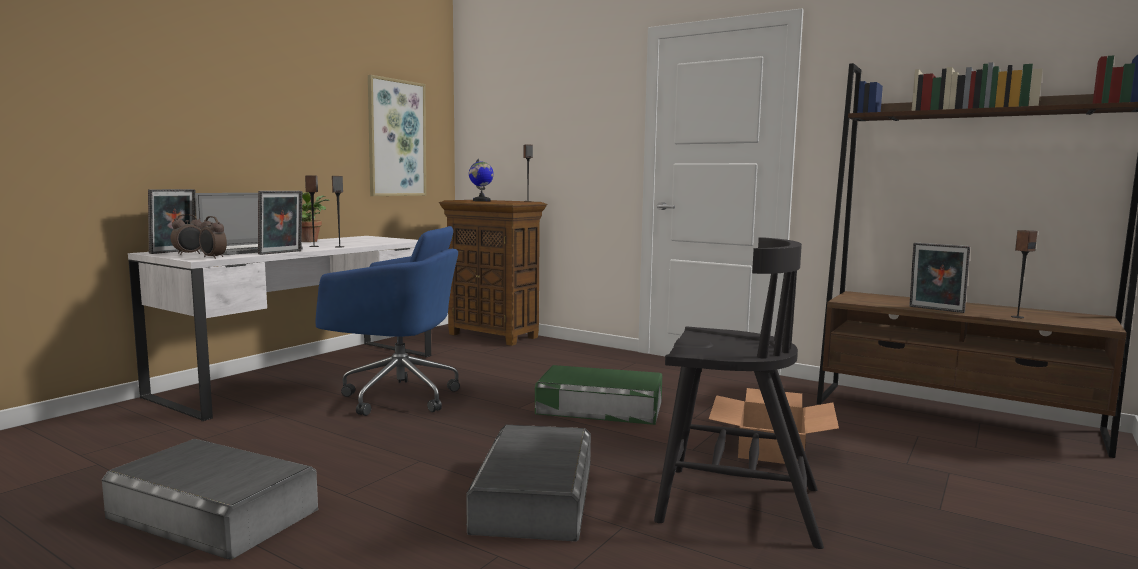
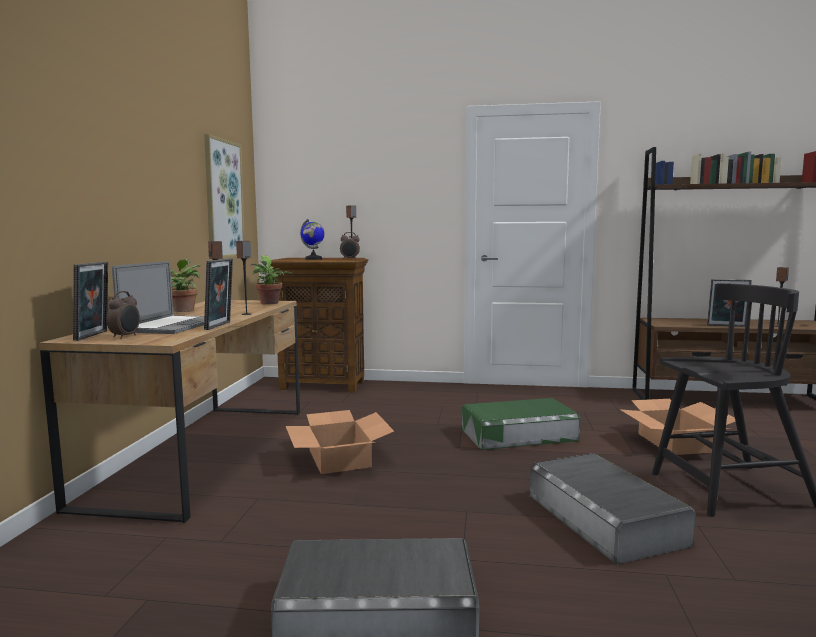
camera: 25 degrees left, 0 degrees up
white desk [128,236,431,421] -> brown desk [39,300,300,523]
alarm clock [199,216,227,259] -> alarm clock moved to [340,232,360,259]
blue office chair [315,226,460,416] -> cardboard box [286,410,394,474]
none -> potted plant [251,255,292,305]

